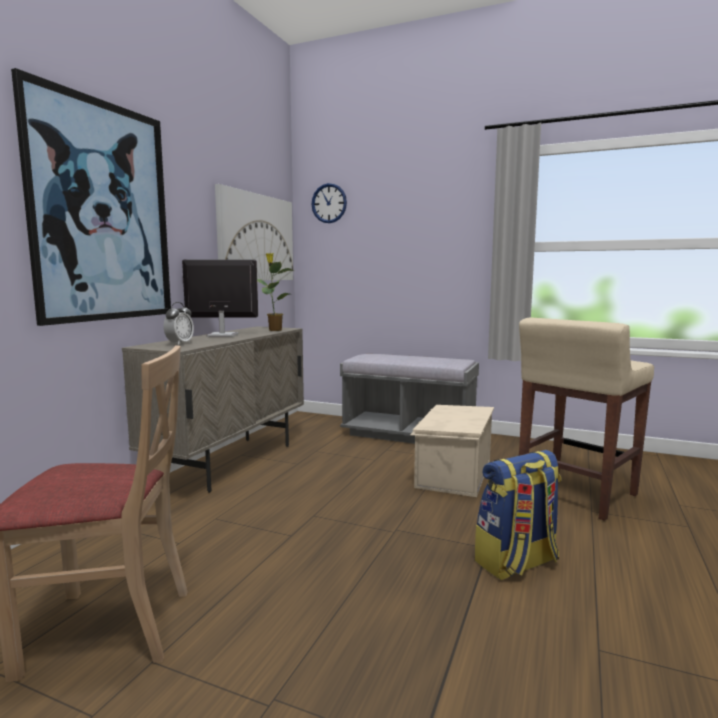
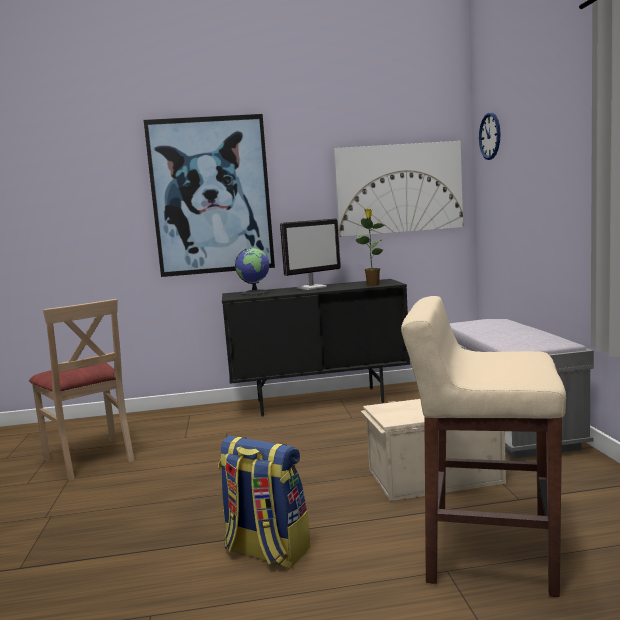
camera: 60 degrees right, 0 degrees up
beige cabinet [122,326,304,493] -> black cabinet [222,279,410,417]
alarm clock [163,302,194,345] -> globe [235,248,269,296]
monitor [182,259,258,337] -> monitor turned 90 degrees clockwise [280,218,341,290]

